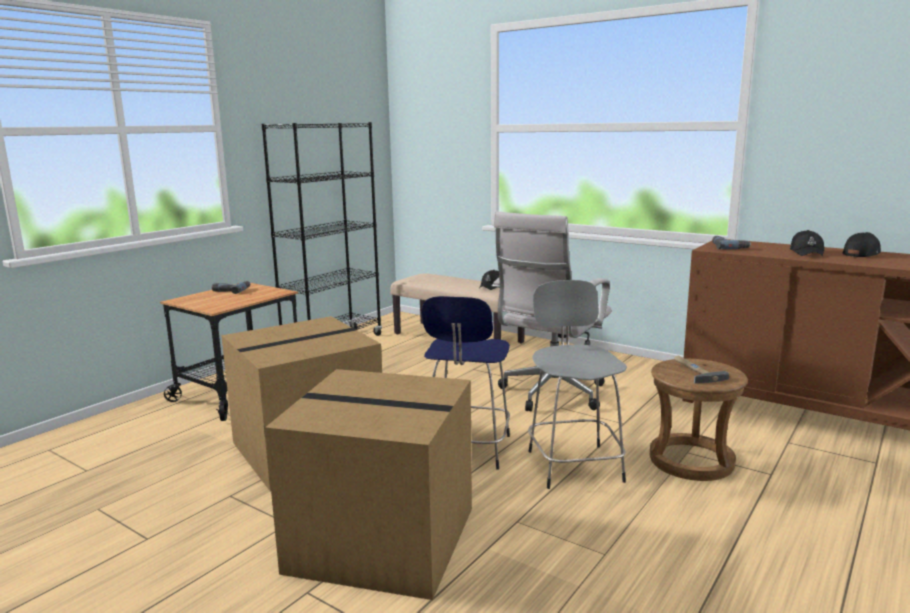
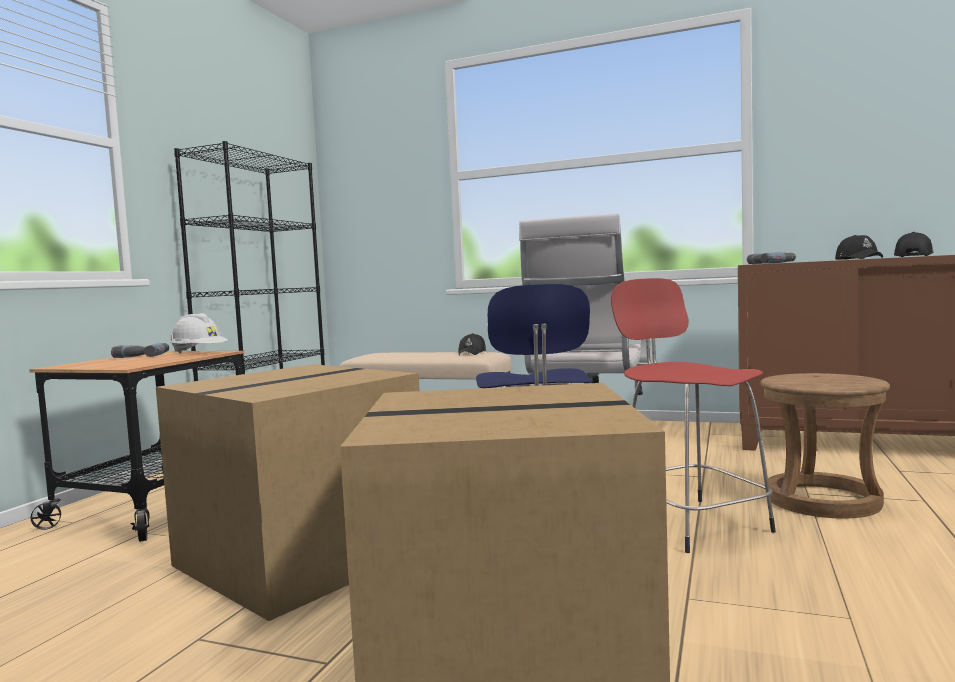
camera: 15 degrees left, 10 degrees down
grey stool [528,280,627,489] -> red stool [611,278,776,553]
hammer [674,356,729,384] -> none
none -> white hard hat [170,313,228,353]

